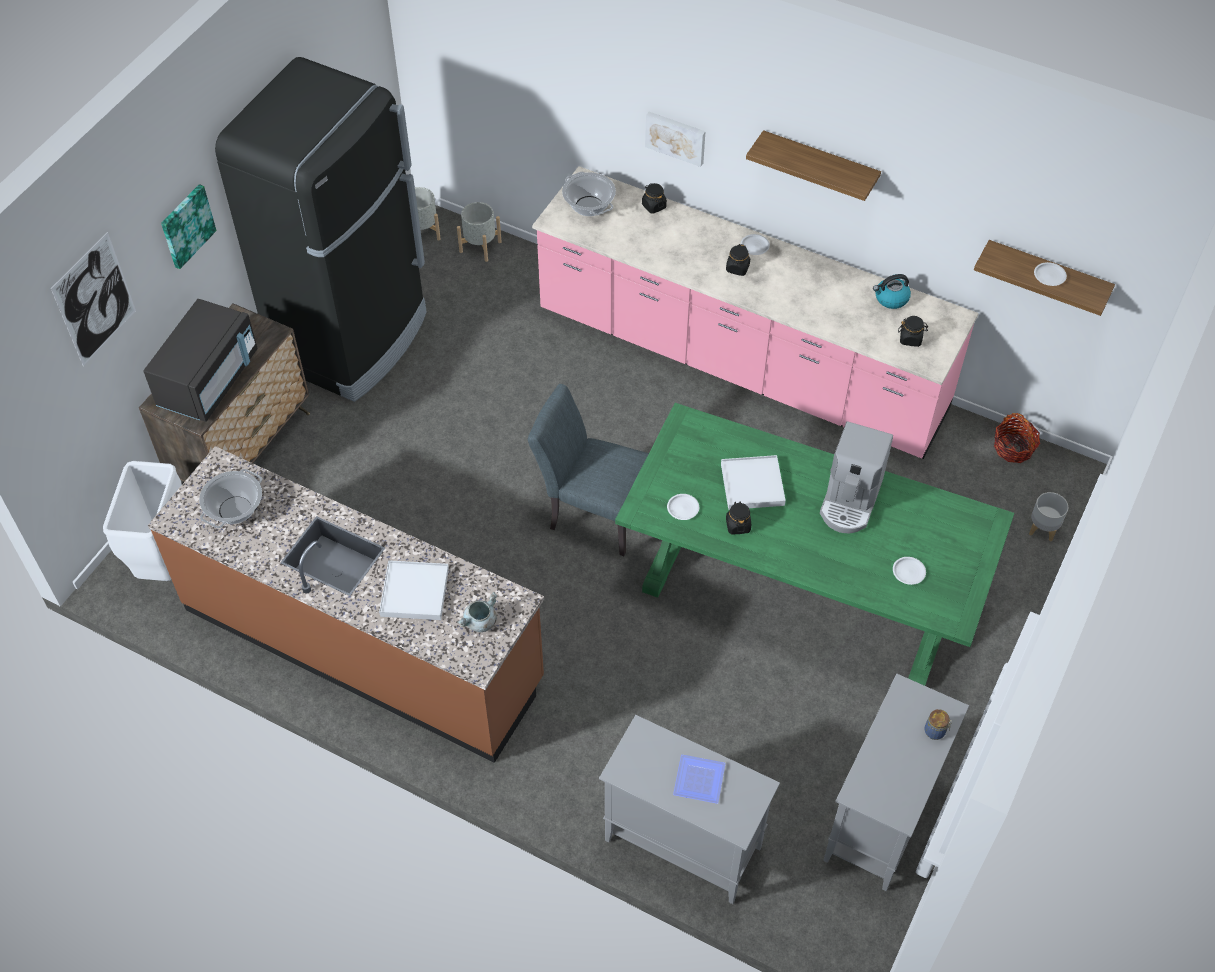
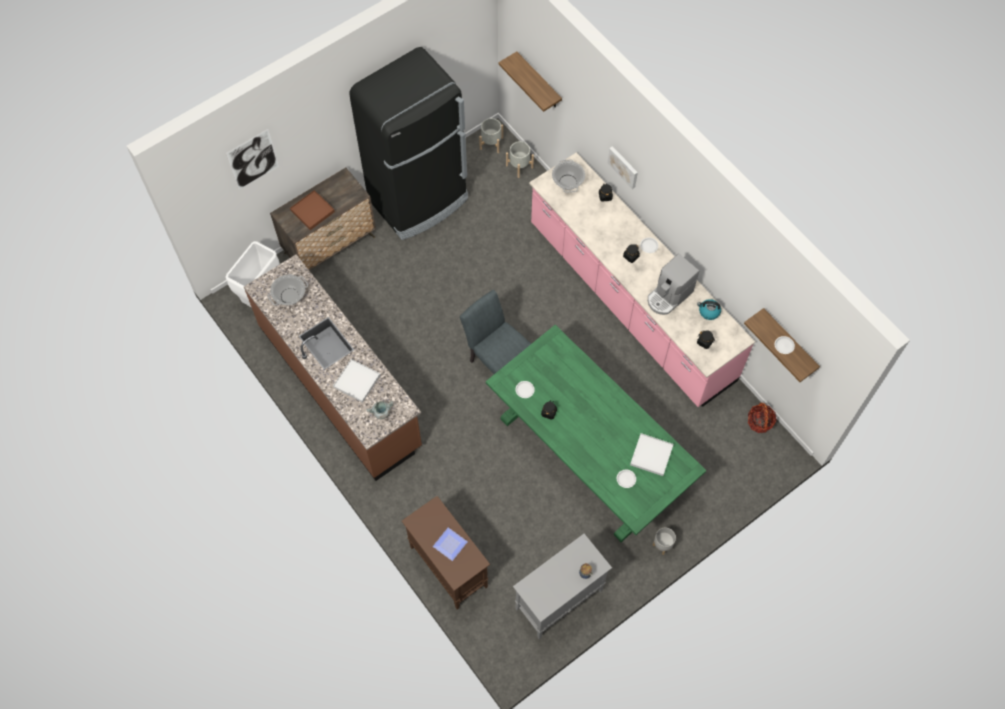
camera: 25 degrees right, 10 degrees up
black microwave [143,299,258,422] -> brown tray [290,190,335,230]
picture [161,184,216,269] -> none
grey cabinet [599,715,780,904] -> brown cabinet [402,496,490,610]
white tray [721,455,786,510] -> white tray moved to [630,433,674,476]
shelf [746,130,881,201] -> shelf moved to [498,51,562,112]
coffee machine [820,422,893,533] -> coffee machine moved to [648,254,699,315]
grey planter [1029,492,1068,542] -> grey planter moved to [653,527,676,555]

